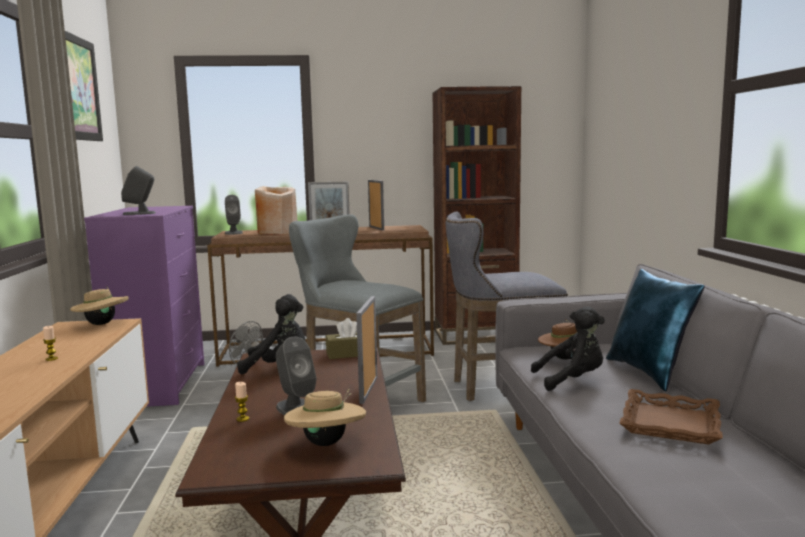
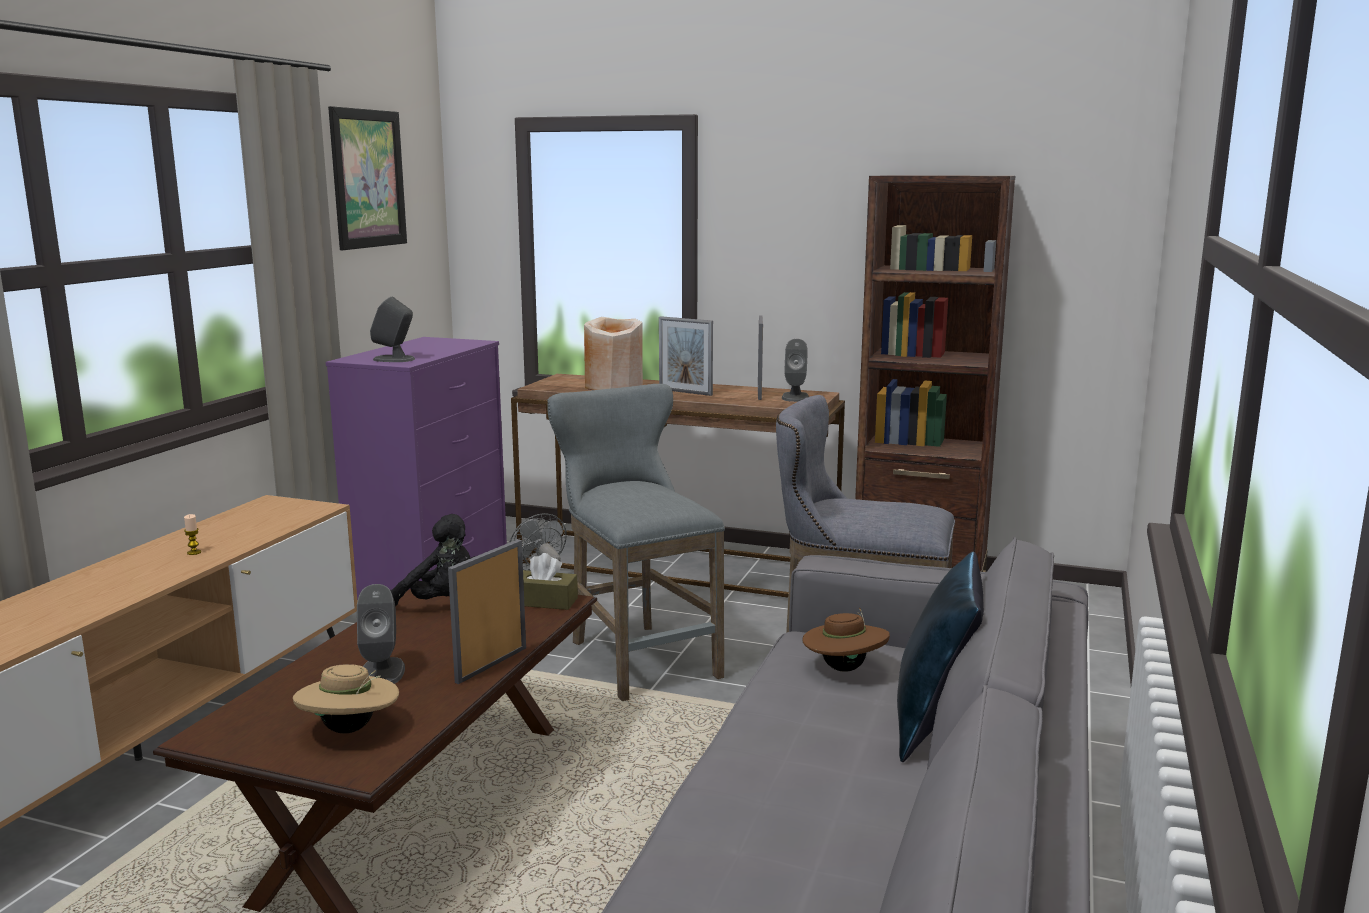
camera: 25 degrees right, 5 degrees up
beige hat [70,286,129,325] -> none
grey speaker [225,195,243,235] -> grey speaker moved to [782,339,809,402]
candle [235,382,249,422] -> none
black plush toy [531,306,605,391] -> none
brown tray [619,389,723,445] -> none

